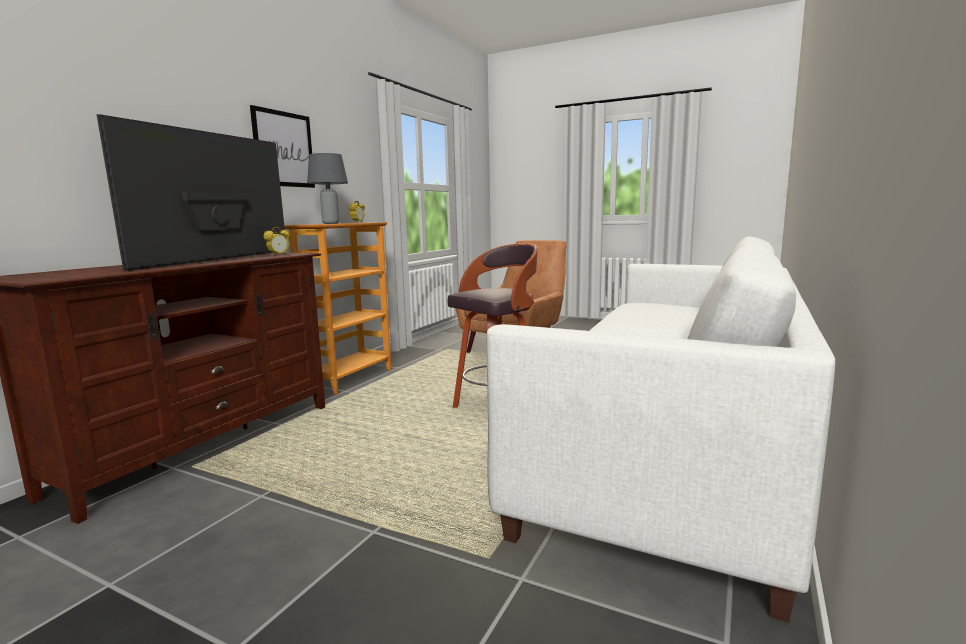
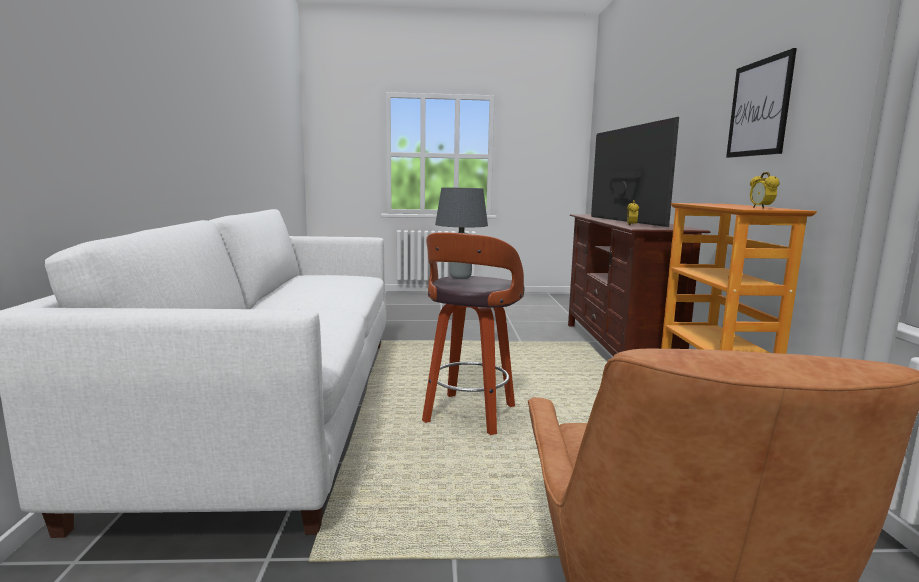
camera: 150 degrees right, 0 degrees up
grey table lamp [307,153,348,224] -> grey table lamp moved to [435,187,488,279]

